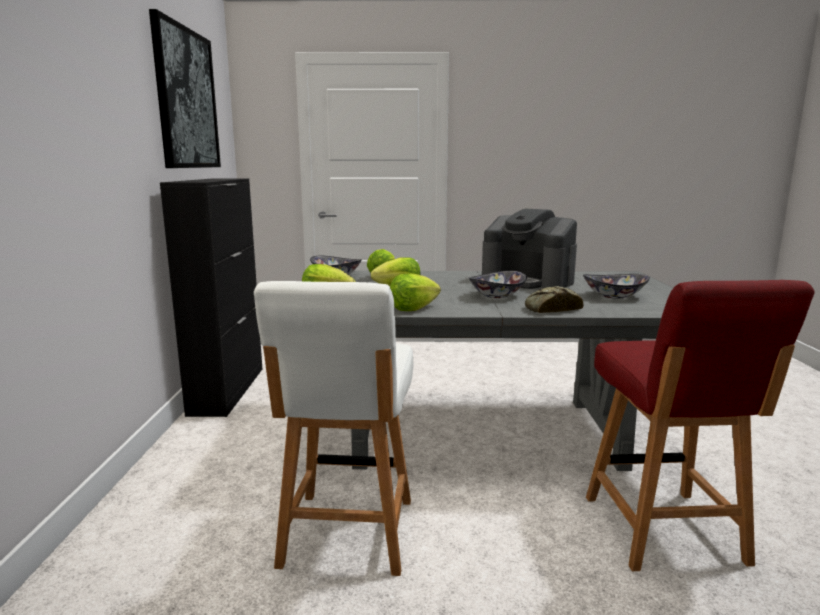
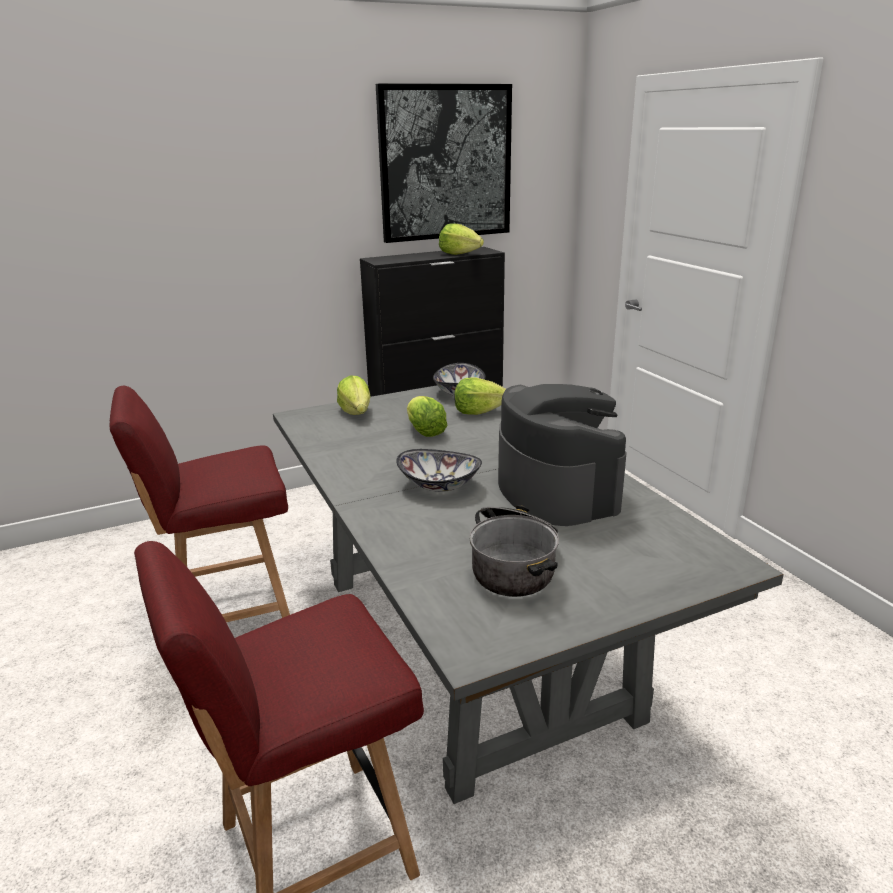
camera: 65 degrees right, 10 degrees up
white chair [254,281,413,576] -> red chair [109,386,290,622]
lettuce [390,273,441,311] -> lettuce moved to [439,224,484,255]
coffee machine [482,209,577,289] -> coffee machine turned 150 degrees clockwise [498,384,626,526]
bread [525,286,583,313] -> none
bowl [583,274,650,299] -> cooking pot [469,505,559,597]

